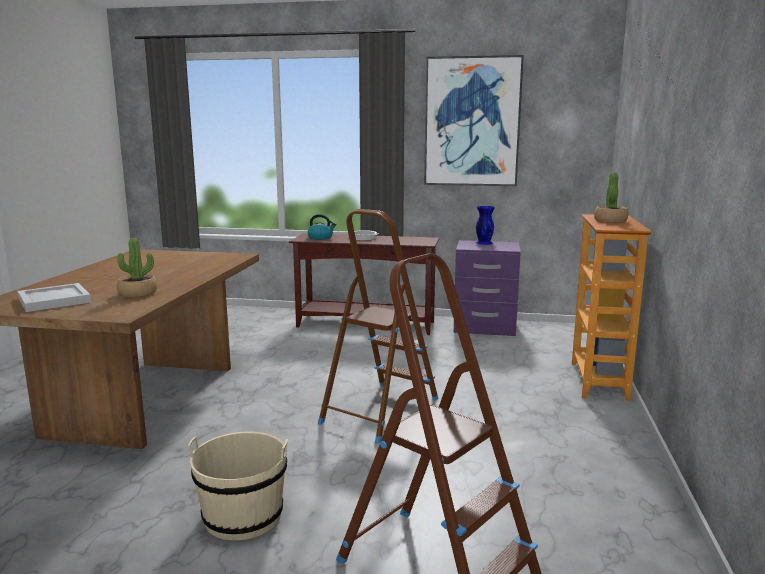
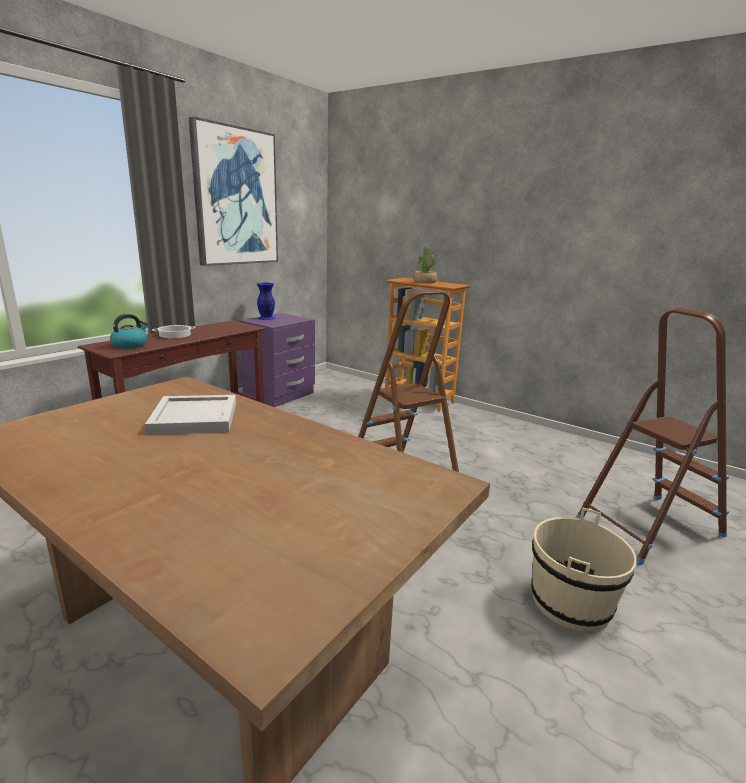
camera: 65 degrees left, 5 degrees up
white tray [17,283,91,312] -> white tray moved to [145,395,236,435]
potted plant [117,238,157,298] -> none

